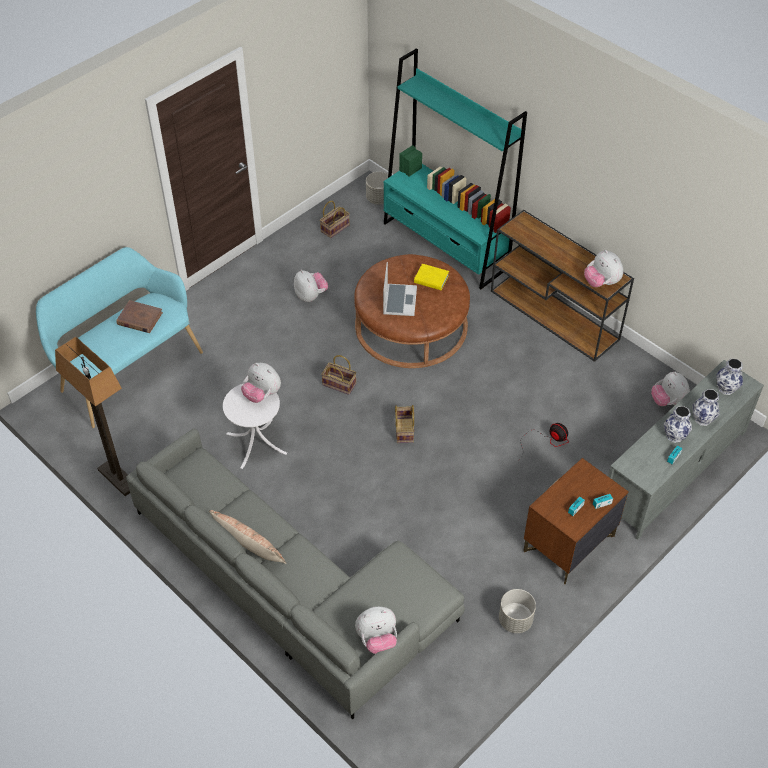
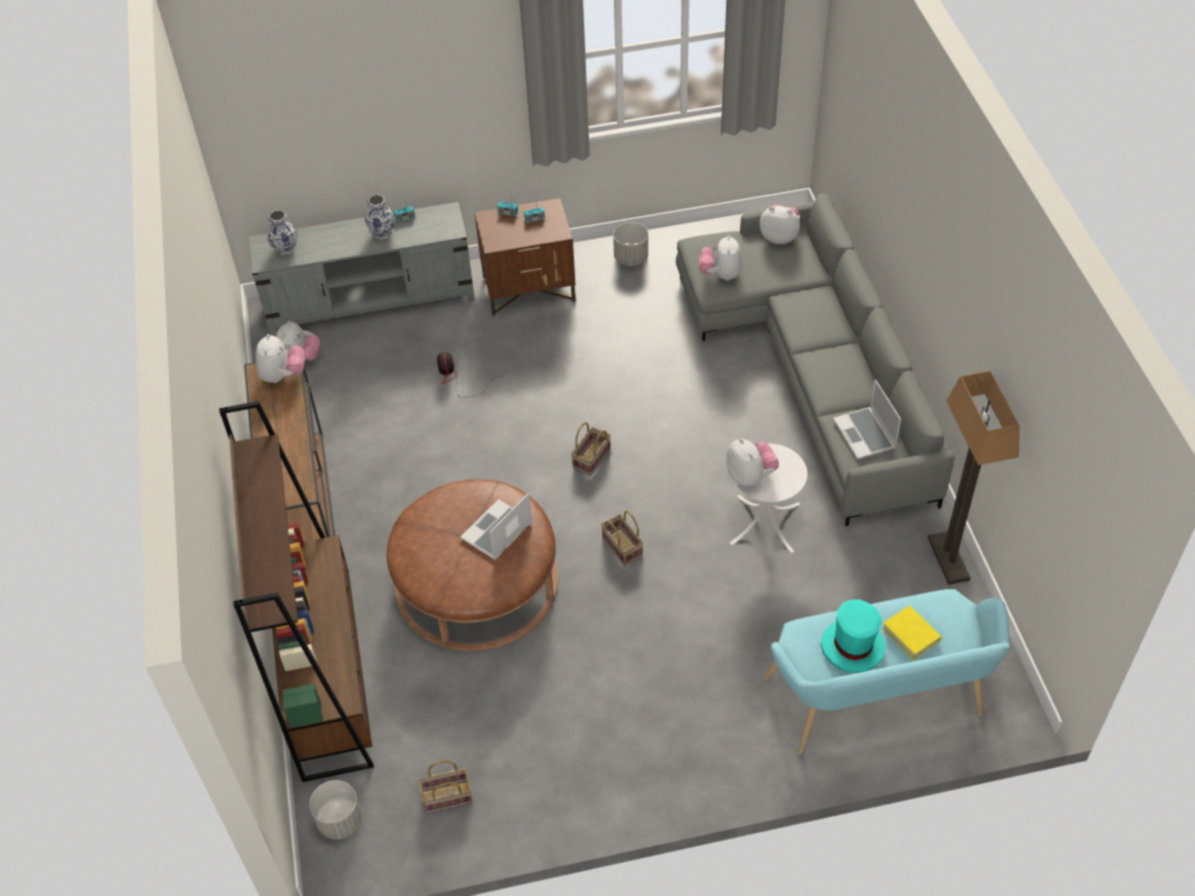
camera: 145 degrees left, 0 degrees up
brown book [117,300,163,333] -> turquoise hat [820,599,886,673]
pillow [209,510,286,564] -> none
plush toy [294,270,328,302] -> plush toy moved to [699,235,742,281]
turquoise bookcase [384,48,527,289] -> brown bookcase [219,401,374,782]
yellow book [414,264,449,290] -> yellow book moved to [882,606,942,660]
vase [693,389,719,426] -> none
none -> laptop [833,379,901,460]

